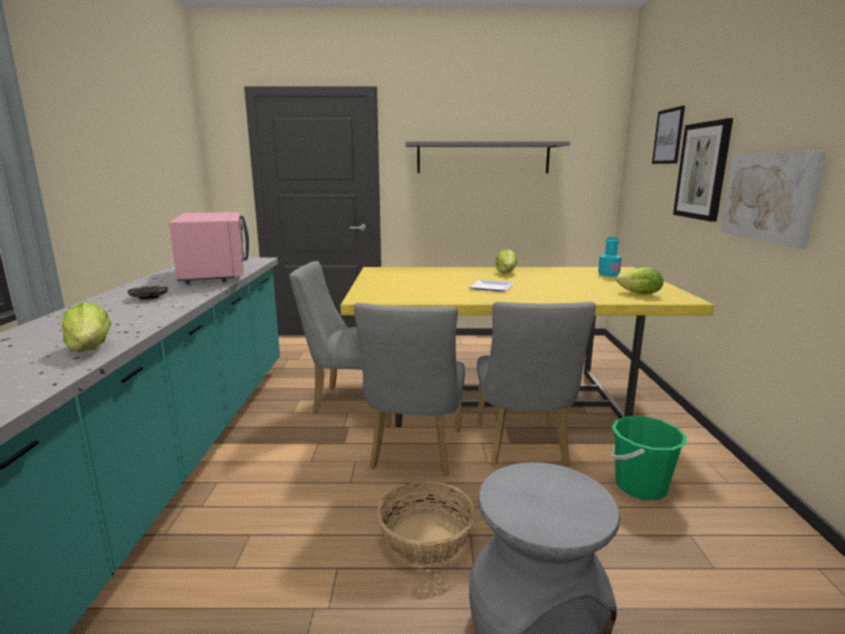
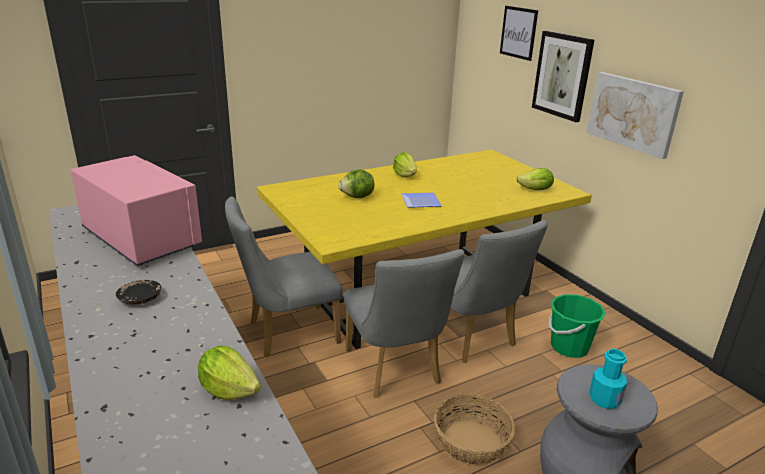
camera: 30 degrees left, 10 degrees up
grey shelf [405,142,570,173] -> none
turquoise bottle [598,237,622,277] -> turquoise bottle moved to [589,349,627,409]
none -> lettuce [338,169,374,199]

